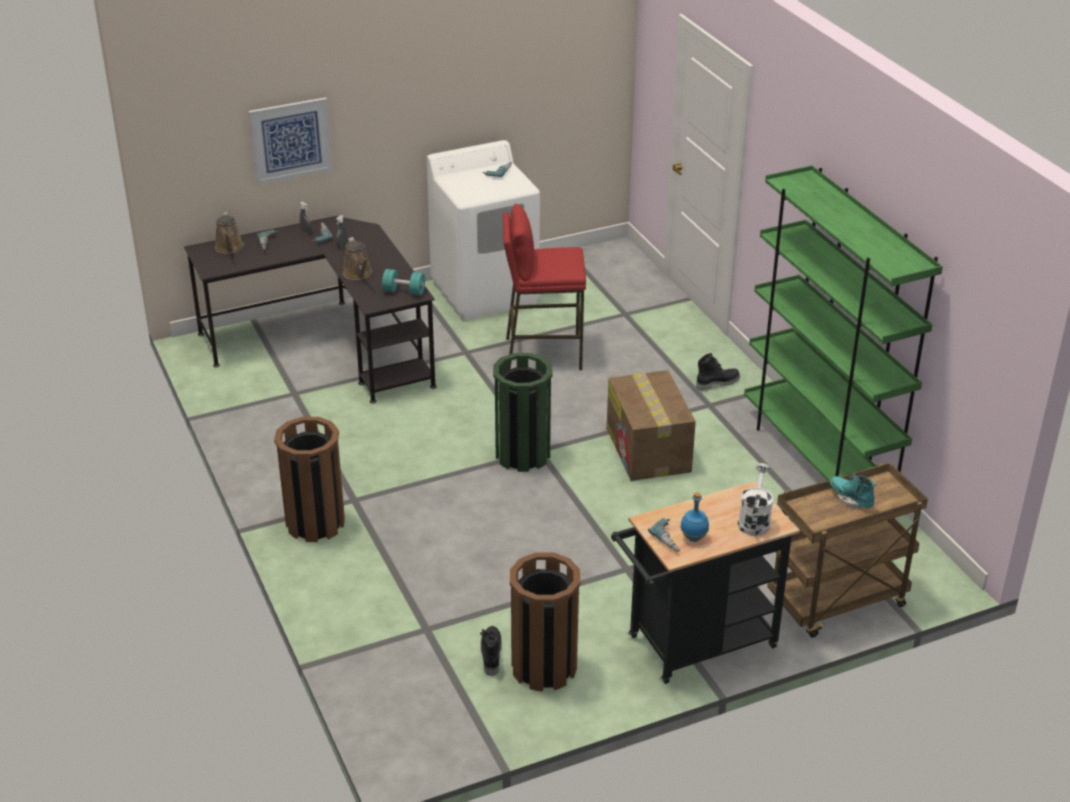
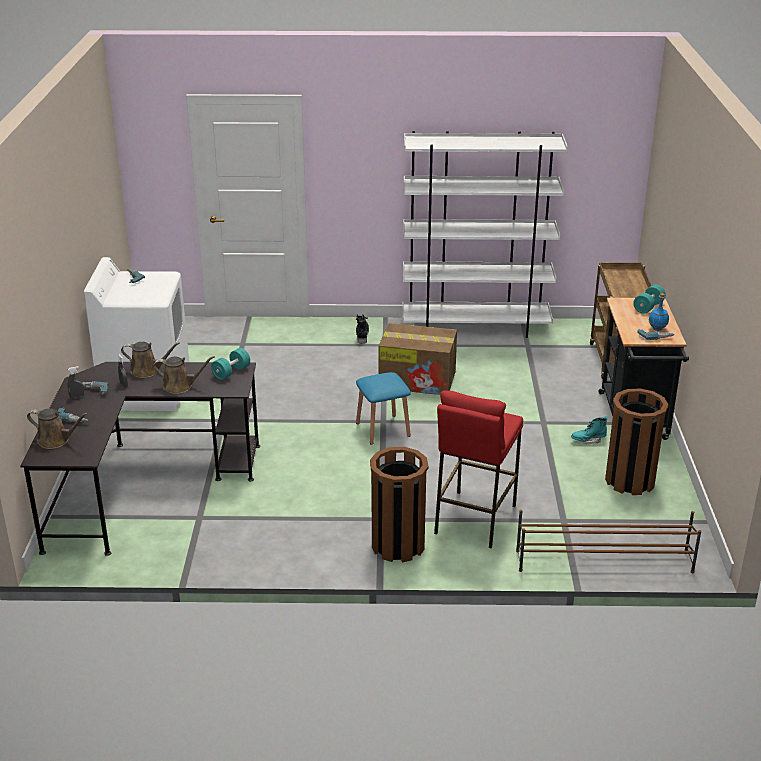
camera: 65 degrees left, 5 degrees down
picture [248,97,333,185] -> none
black boot [480,626,502,676] -> none
green trash can [493,353,553,472] -> blue stool [356,372,411,445]
red stool [503,204,586,370] -> red stool moved to [434,390,523,548]
white watering can [738,463,774,536] -> turquoise dumbbell [633,284,666,314]
green bookcase [744,165,943,480] -> white bookcase [402,131,568,338]
turquoise boot [830,474,876,510] -> turquoise boot moved to [571,416,608,444]
none -> brown watering can [121,342,180,378]
none -> brown shoe rack [516,510,701,573]

